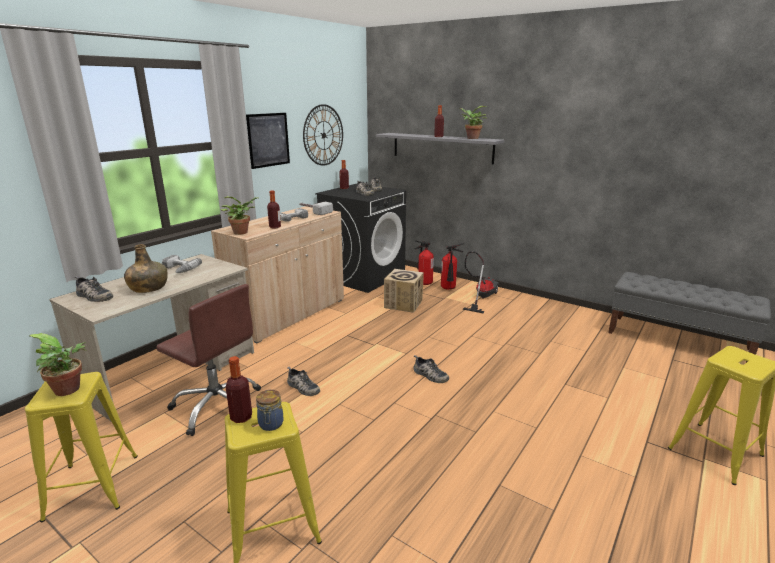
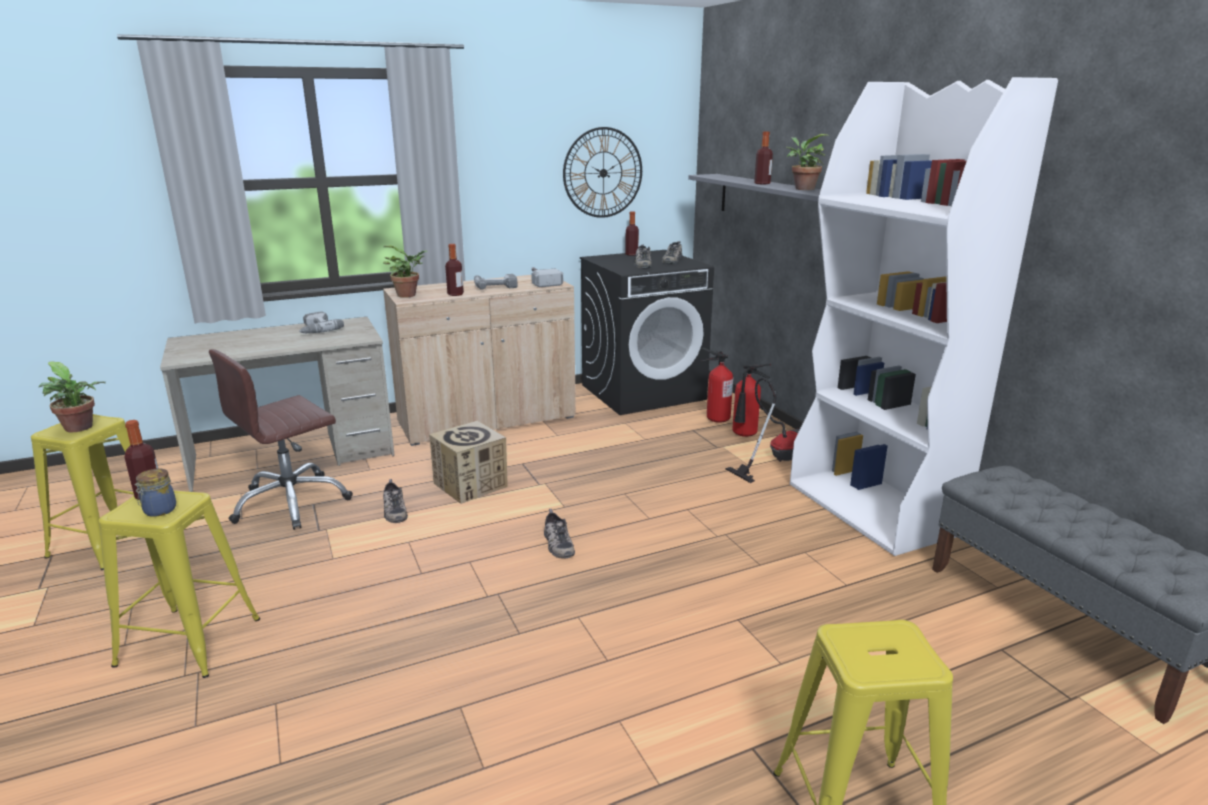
camera: 30 degrees right, 0 degrees up
shoe [75,276,113,302] -> none
green bottle [124,244,168,293] -> none
brown office chair [156,284,261,436] -> brown office chair turned 75 degrees clockwise [209,349,353,530]
picture [246,113,290,169] -> none
cardboard box [384,269,424,313] -> cardboard box moved to [429,421,508,504]
none -> white bookcase [790,77,1058,556]

